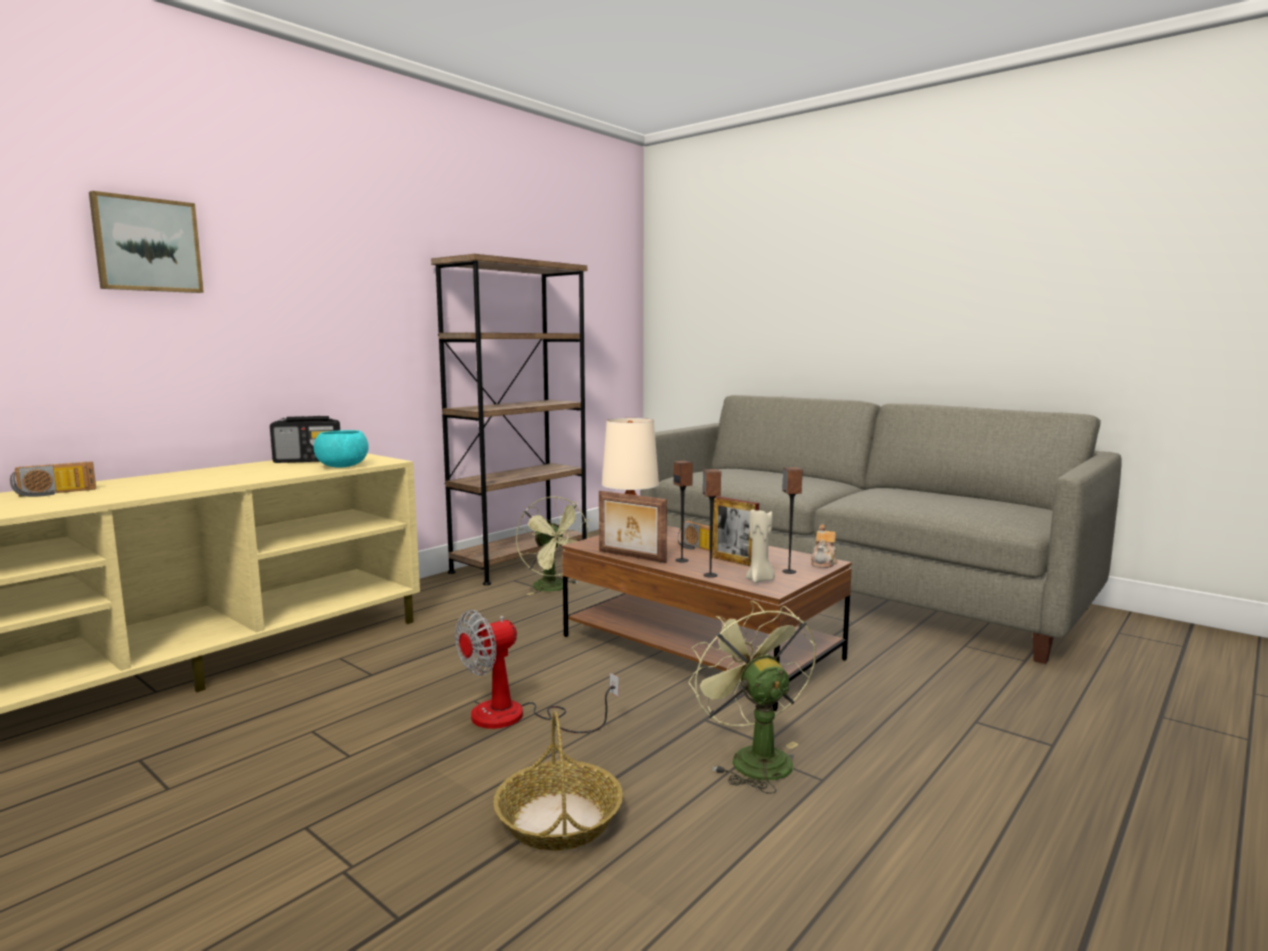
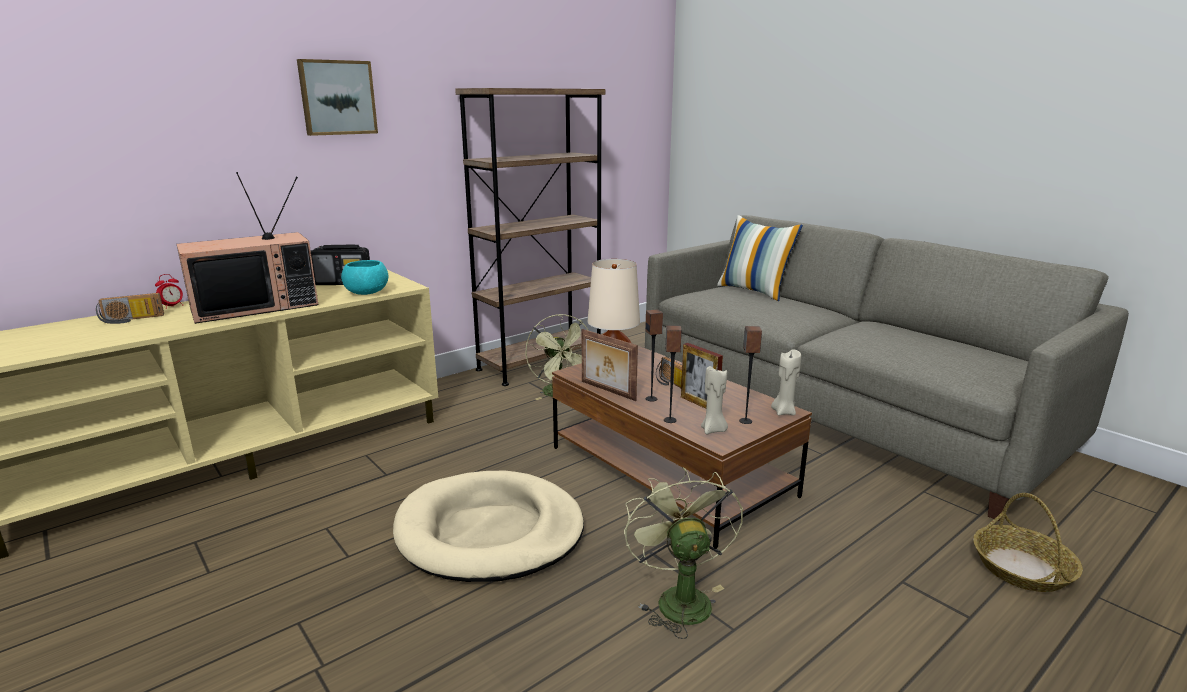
camera: 10 degrees right, 10 degrees up
picture [89,191,204,293] -> picture moved to [297,59,378,136]
fan [455,610,619,733] -> beige dog bed [393,471,584,582]
basket [493,711,623,851] -> basket moved to [973,493,1083,592]
teapot [811,525,837,568] -> beige candle [771,349,801,416]
none -> alarm clock [155,274,183,309]
none -> television [177,172,318,324]
none -> pillow [717,215,803,301]

